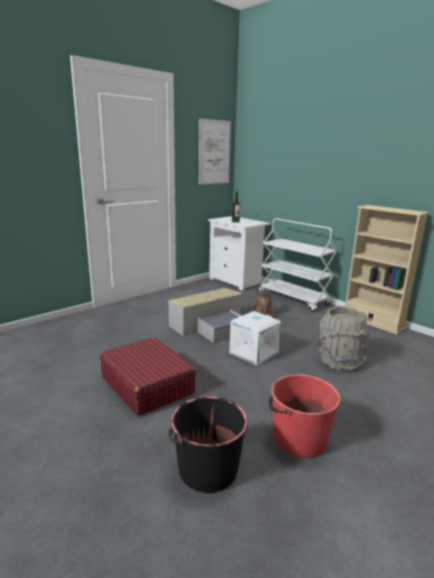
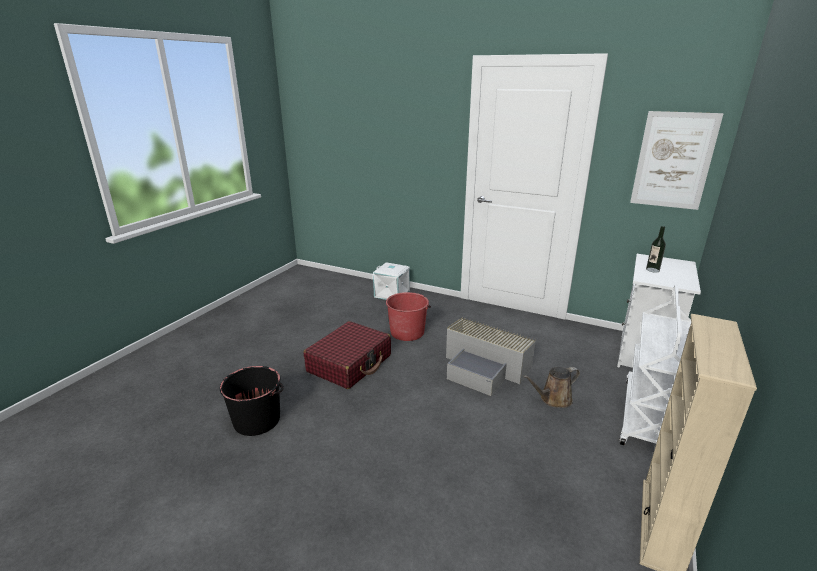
camera: 70 degrees right, 5 degrees up
white storage box [229,311,281,366] -> white storage box moved to [373,262,410,300]
red bucket [268,374,341,458] -> red bucket moved to [386,292,431,341]
grey bucket [317,306,369,371] -> none

